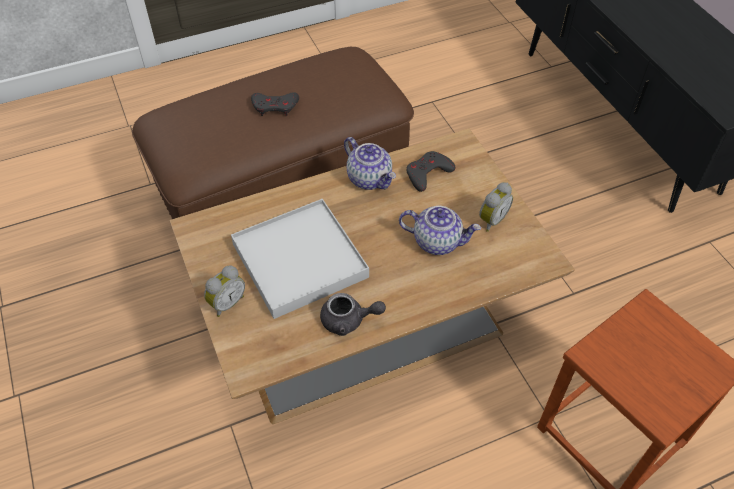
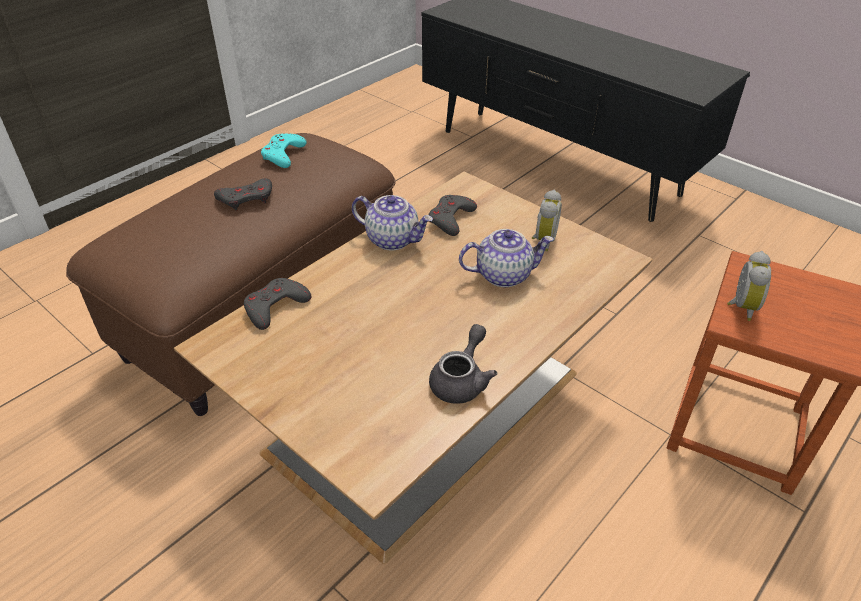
camera: 25 degrees left, 10 degrees down
alarm clock [204,265,245,317] -> alarm clock moved to [727,251,771,321]
white tray [231,199,369,319] -> none
grey teapot [320,293,386,336] -> grey teapot turned 45 degrees counterclockwise [429,324,497,404]
none -> grey game controller [244,278,311,330]
none -> turquoise game controller [261,133,307,168]

